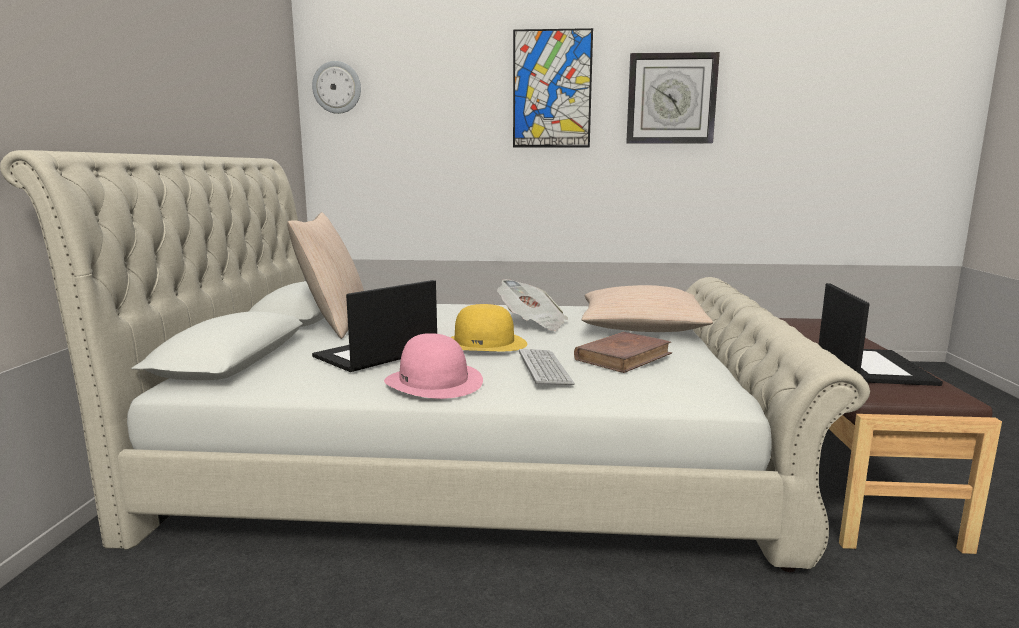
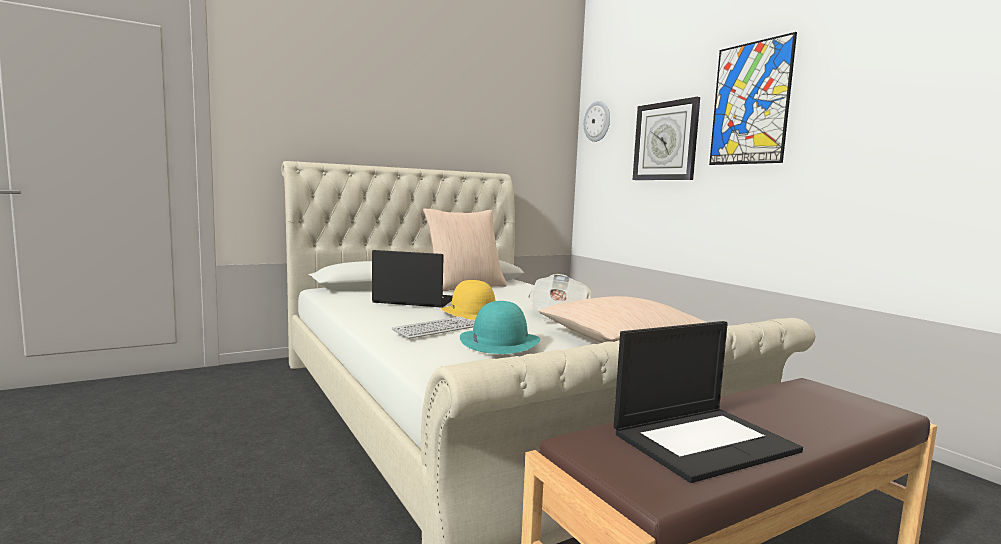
camera: 55 degrees right, 5 degrees down
pink hat [384,333,483,399] -> none
brown book [574,332,672,373] -> turquoise hat [460,301,540,354]
wall clock [626,52,720,144] -> wall clock moved to [633,97,700,180]

